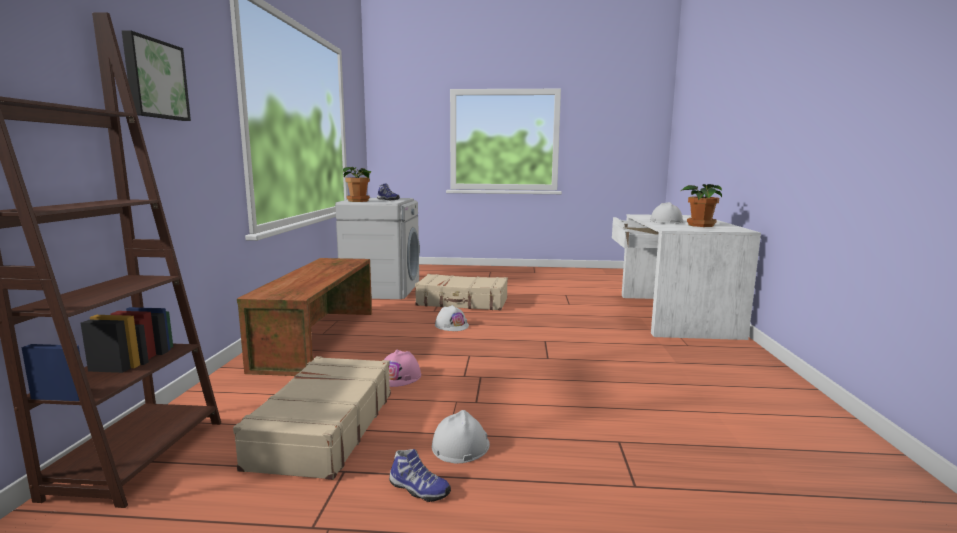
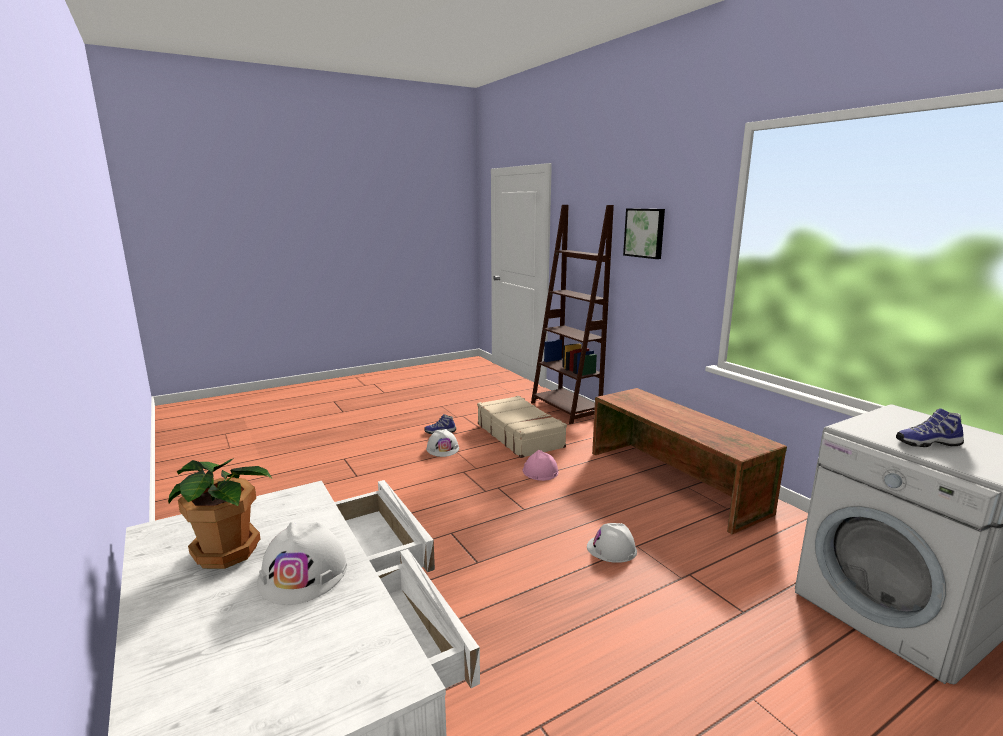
camera: 145 degrees right, 5 degrees up
potted plant [343,167,371,202] -> none
beige suitcase [415,274,508,310] -> none

